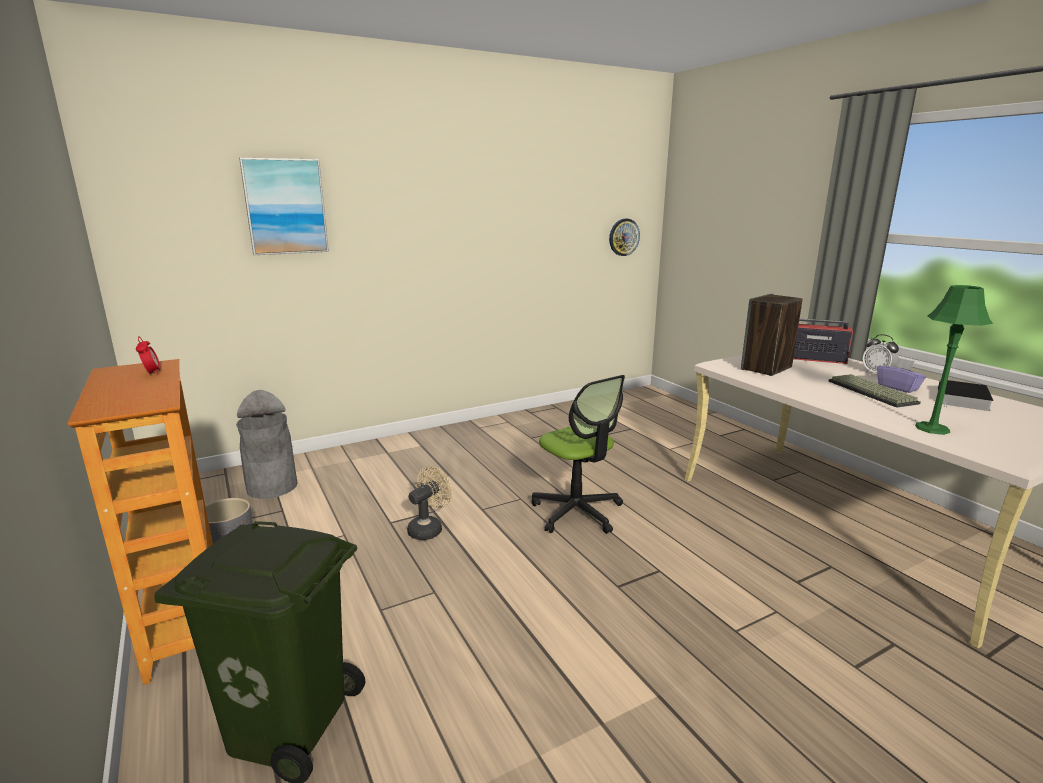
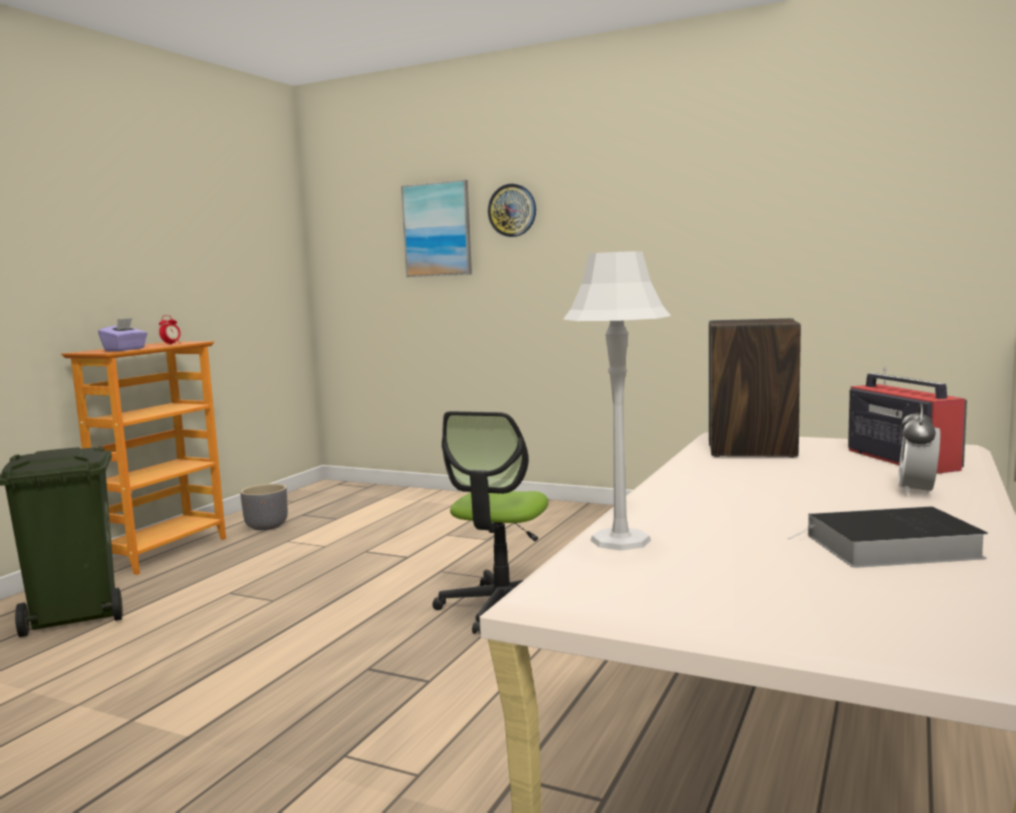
camera: 55 degrees right, 10 degrees down
grey trash can [236,390,298,499] -> none
beige fan [407,466,452,540] -> none
wall clock [609,219,640,256] -> wall clock moved to [488,184,536,237]
keyboard [828,374,921,408] -> none
purple tissue box [877,357,926,393] -> purple tissue box moved to [98,318,148,351]
green table lamp [915,285,993,435] -> grey table lamp [563,251,671,550]

